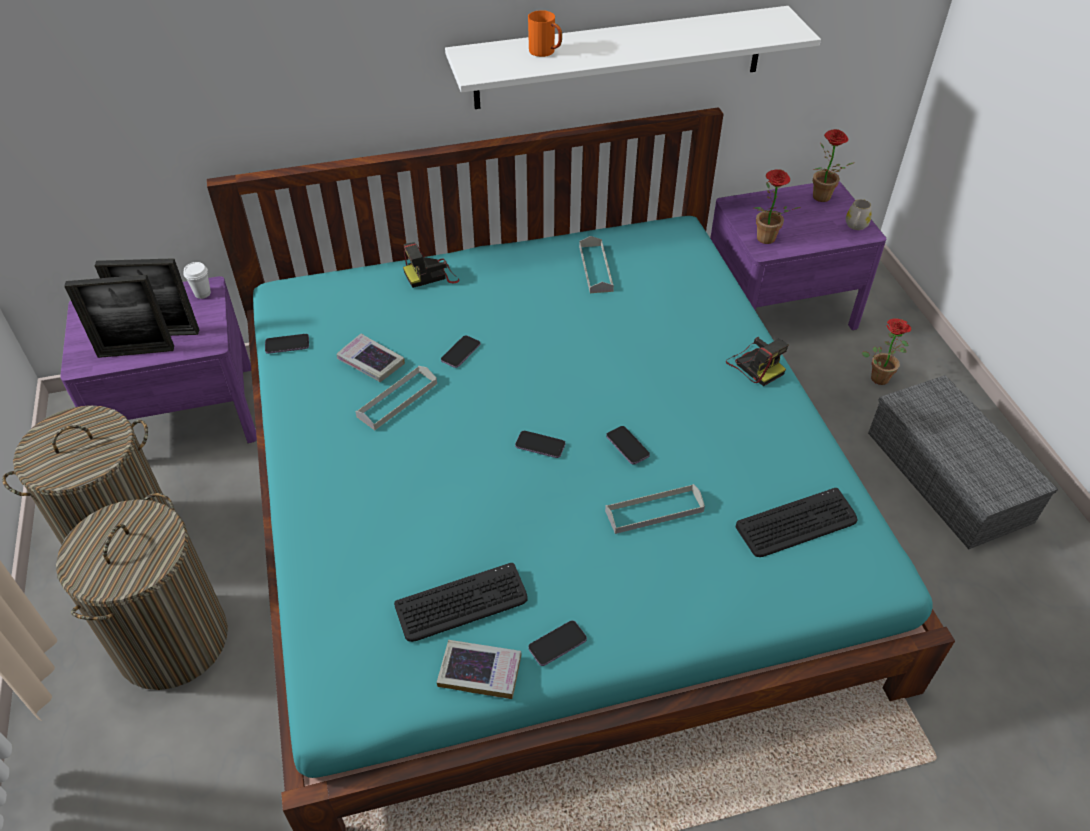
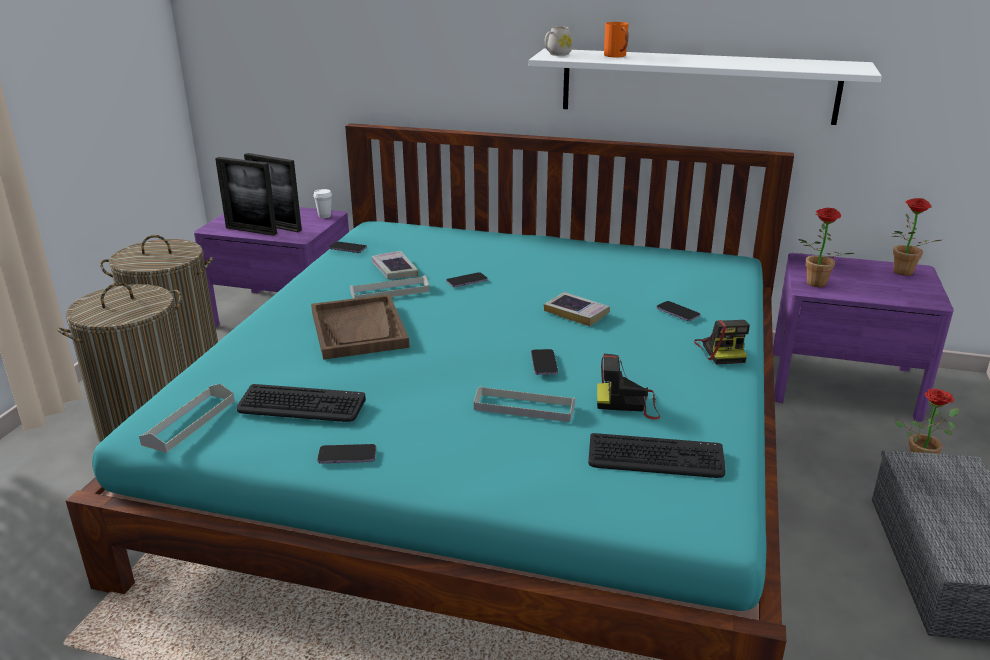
camera: 30 degrees right, 20 degrees down
camera [403,242,460,288] -> camera moved to [597,354,660,420]
book [437,640,522,699] -> book moved to [544,292,610,326]
phone [515,431,565,458] -> phone moved to [656,301,701,322]
grey tray [579,236,614,293] -> grey tray moved to [139,384,235,453]
white mug [846,199,871,230] -> white mug moved to [544,26,572,56]
none -> brown tray [311,294,410,360]

